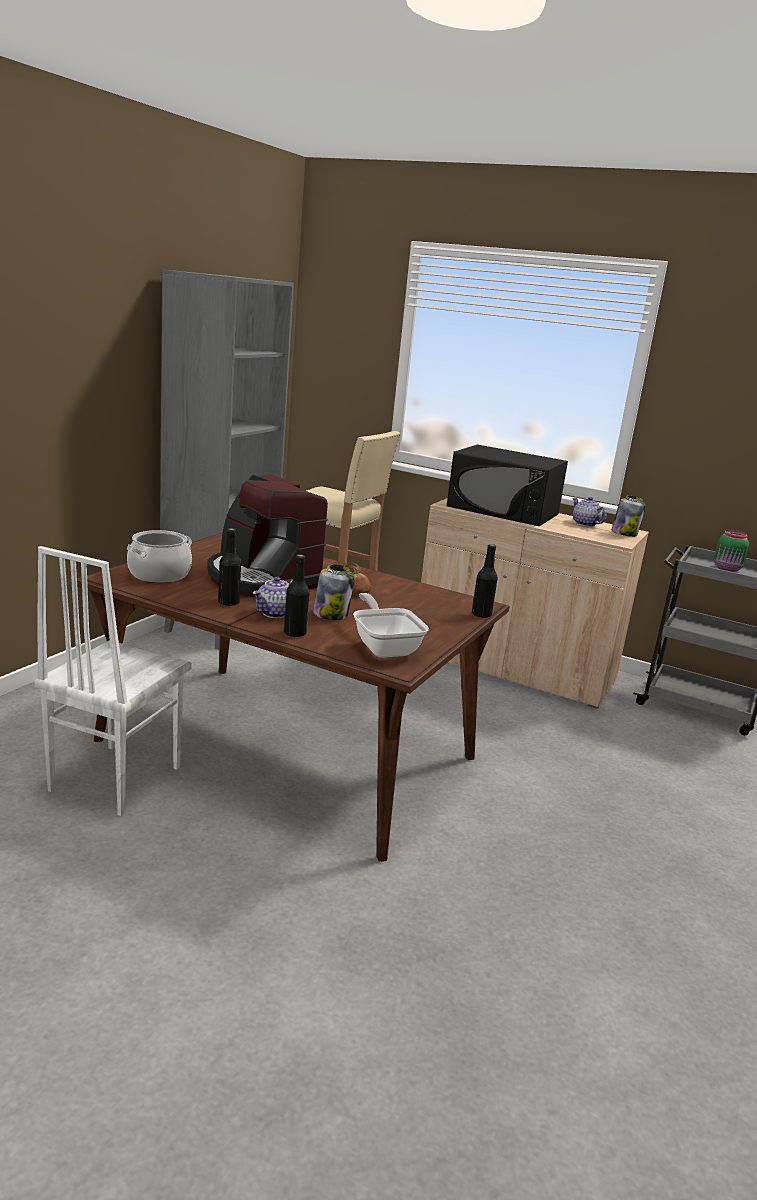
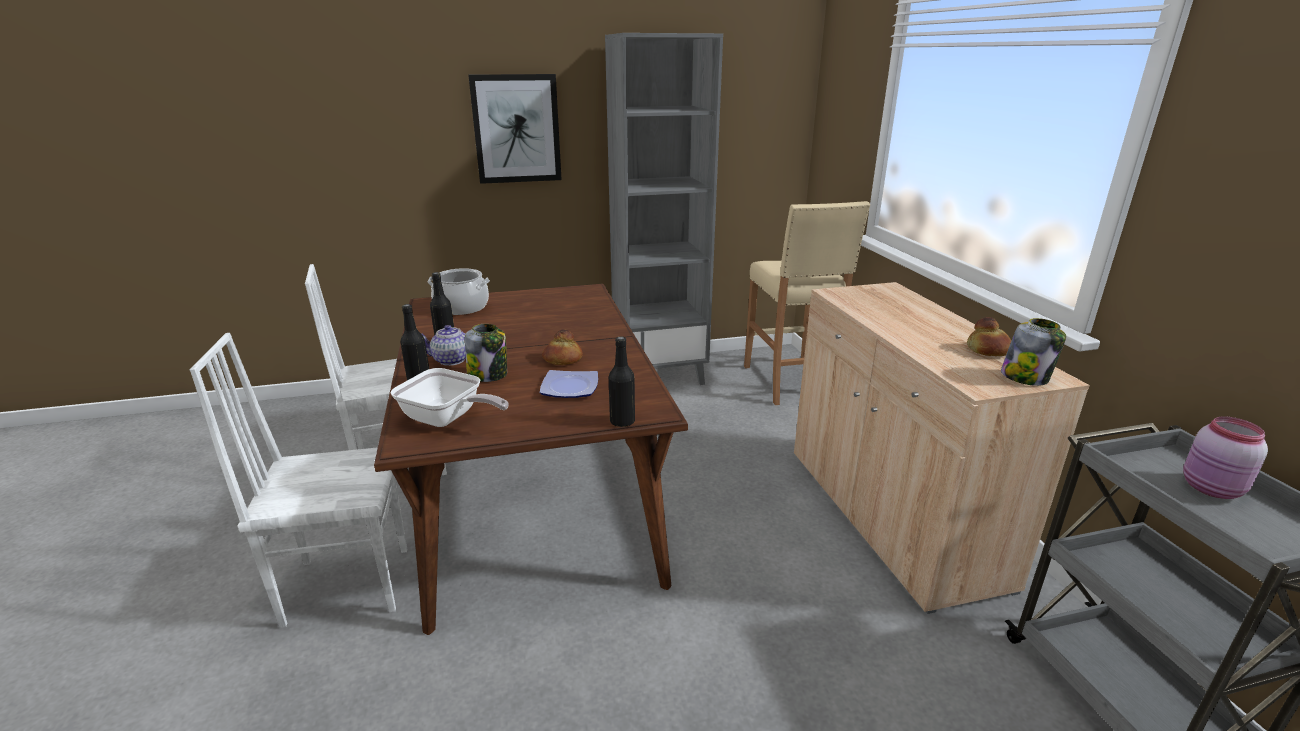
camera: 50 degrees right, 5 degrees up
coffee machine [207,475,328,597] -> none
frying pan [353,593,429,658] -> frying pan turned 90 degrees clockwise [390,368,509,427]
black microwave [447,444,568,526] -> none
teapot [573,497,607,527] -> bread [967,317,1011,356]
green jar [714,530,749,572] -> pink jar [1183,416,1268,499]
none -> white chair [190,333,407,628]
none -> picture [468,74,562,184]
none -> plate [540,370,598,398]

